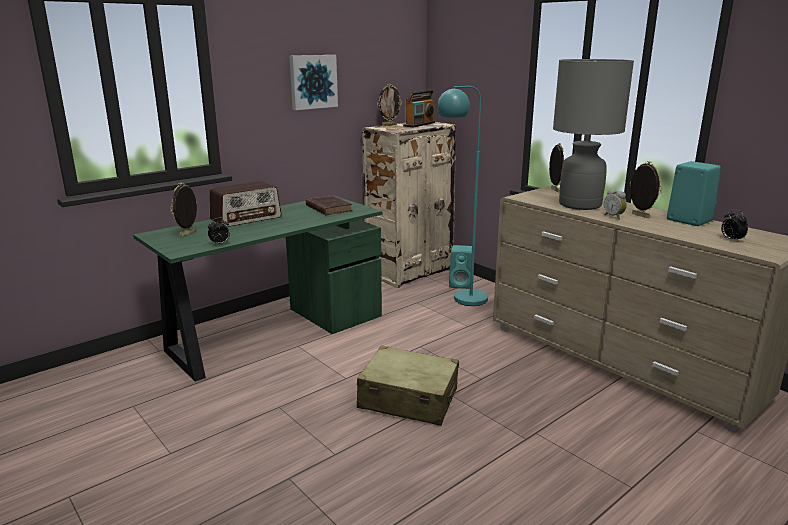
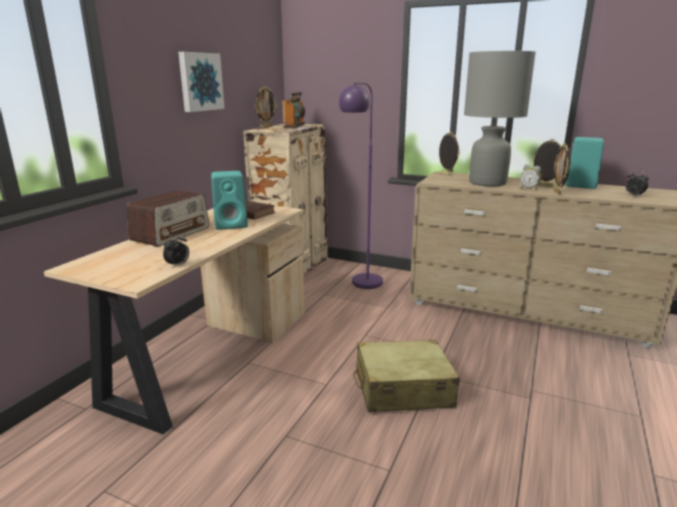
camera: 25 degrees left, 0 degrees up
green desk [133,195,382,382] -> beige desk [44,206,305,434]
picture frame [170,182,197,237] -> picture frame moved to [554,143,571,195]
turquoise floor lamp [438,86,488,306] -> purple floor lamp [339,82,383,289]
turquoise speaker [449,245,472,289] -> turquoise speaker moved to [211,171,248,230]

